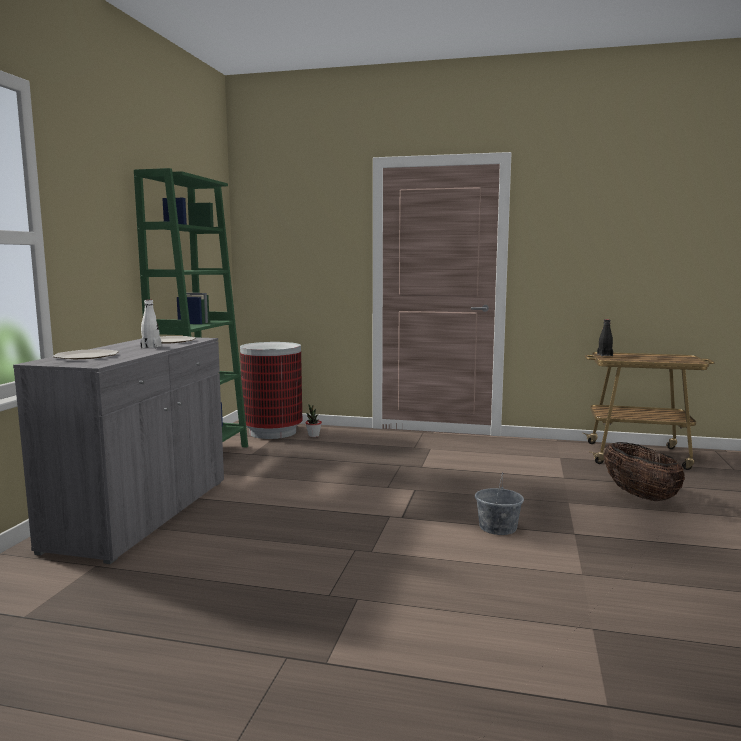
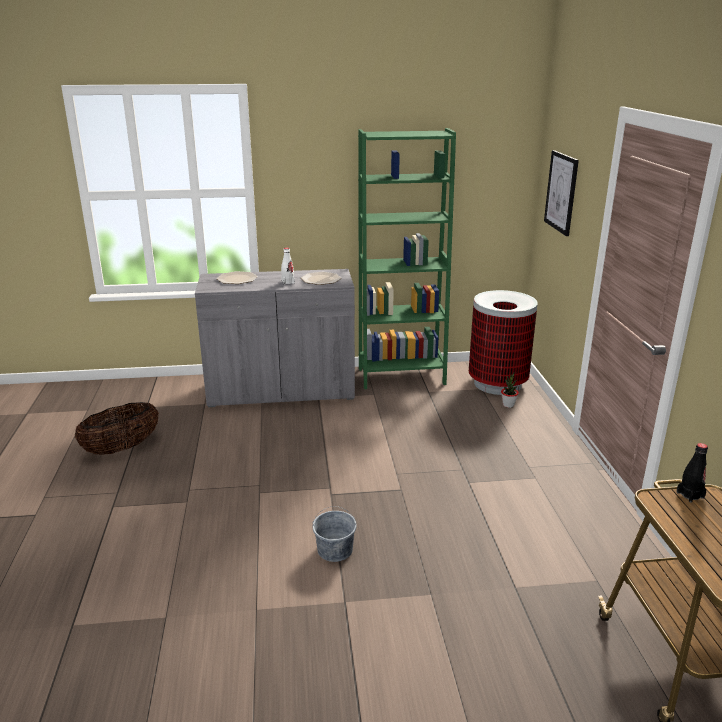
camera: 70 degrees right, 15 degrees up
basket [604,442,685,501] -> basket moved to [75,402,159,455]
none -> picture [544,150,579,236]

